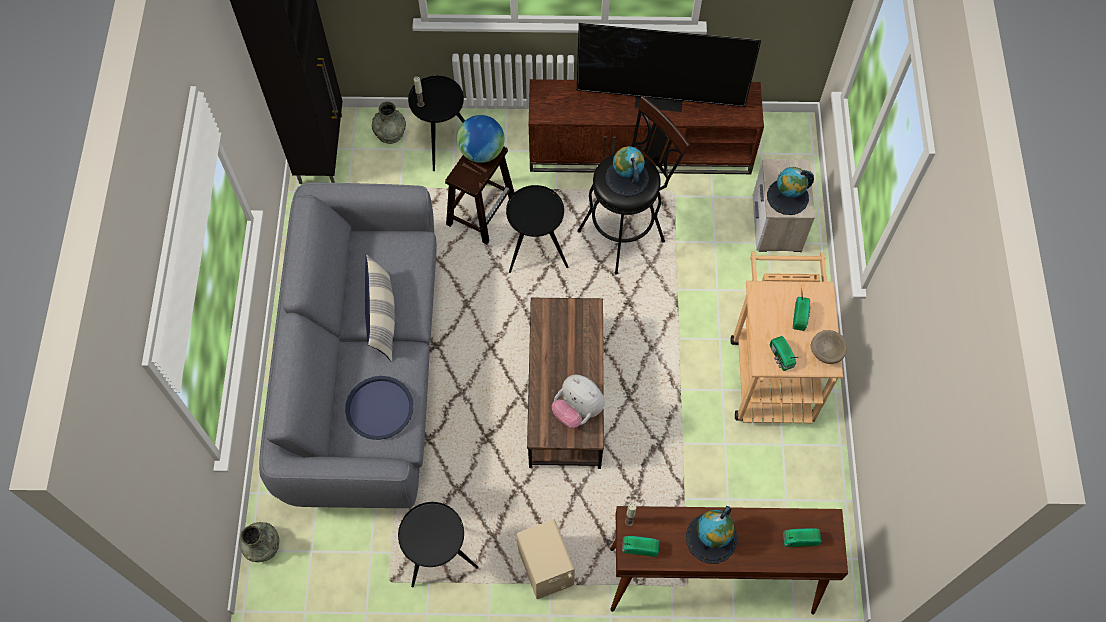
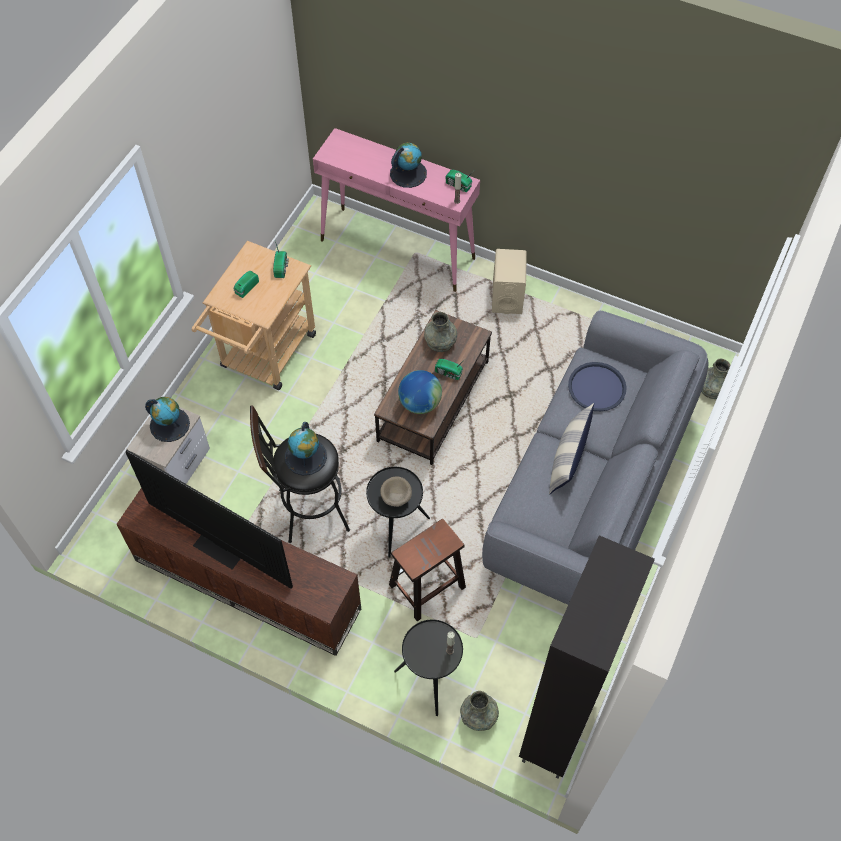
camera: 155 degrees left, 5 degrees down
black side table [398,502,479,587] -> none
globe [457,115,505,163] -> globe moved to [398,370,442,414]
plush toy [552,375,605,428] -> grey vase [424,312,457,352]
brown console table [610,506,848,614] -> pink console table [313,128,480,292]
radio [783,528,821,547] -> radio moved to [435,359,465,380]
beige bowl [810,330,847,364] -> beige bowl moved to [380,476,412,507]

